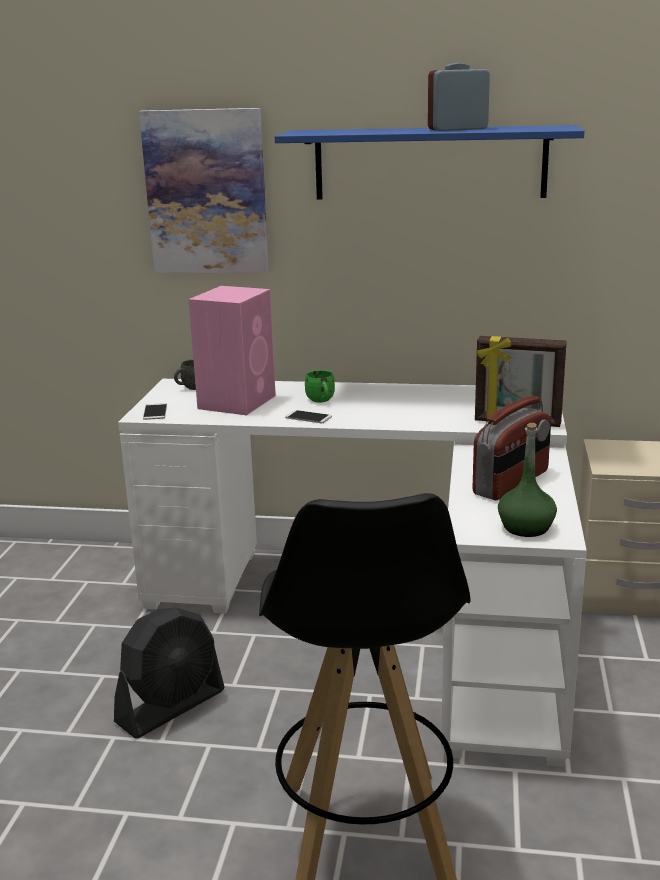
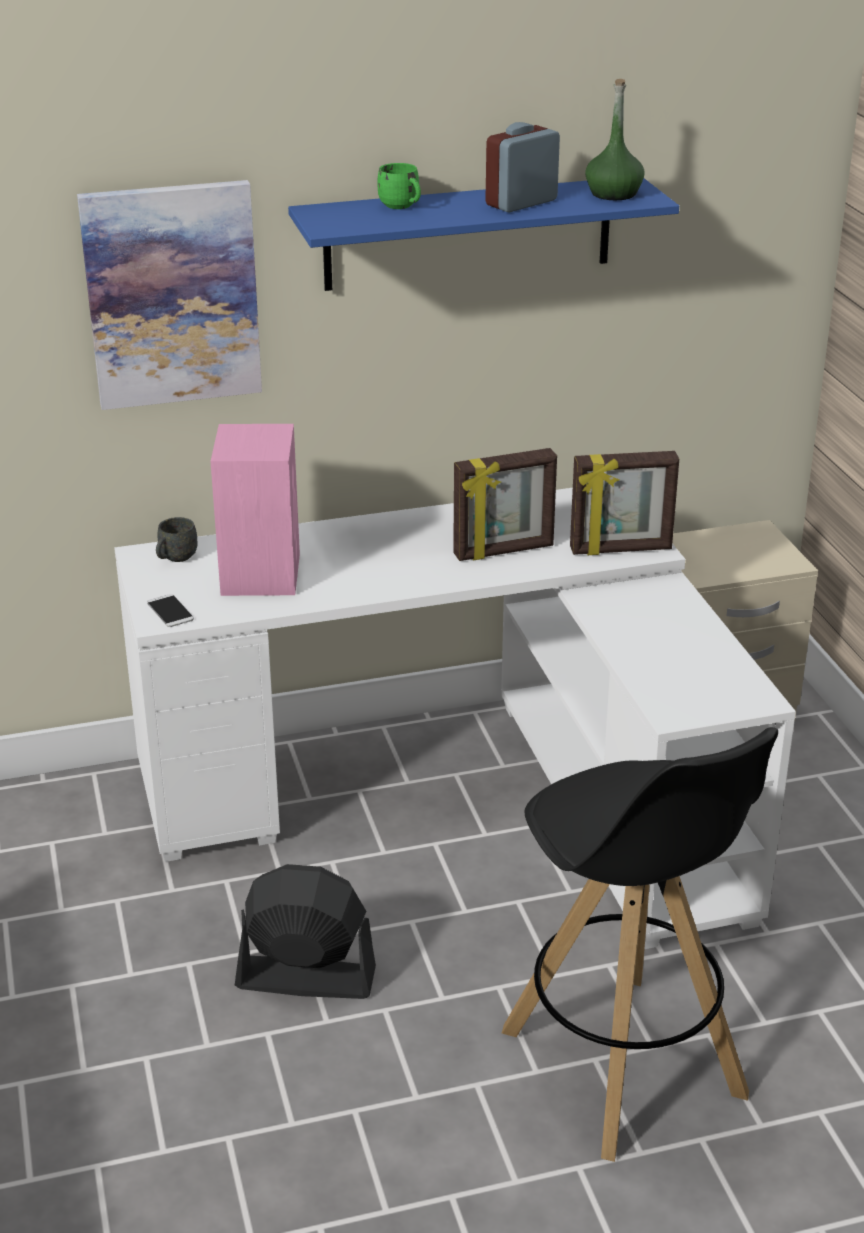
camera: 25 degrees left, 10 degrees up
black fan [114,608,225,739] -> black fan turned 105 degrees counterclockwise [235,864,376,999]
phone [285,410,332,423] -> none
green mug [305,370,335,403] -> green mug moved to [377,163,421,209]
radio [472,396,551,500] -> none
green bottle [498,423,557,537] -> green bottle moved to [585,79,645,200]
none -> picture frame [453,448,557,561]

